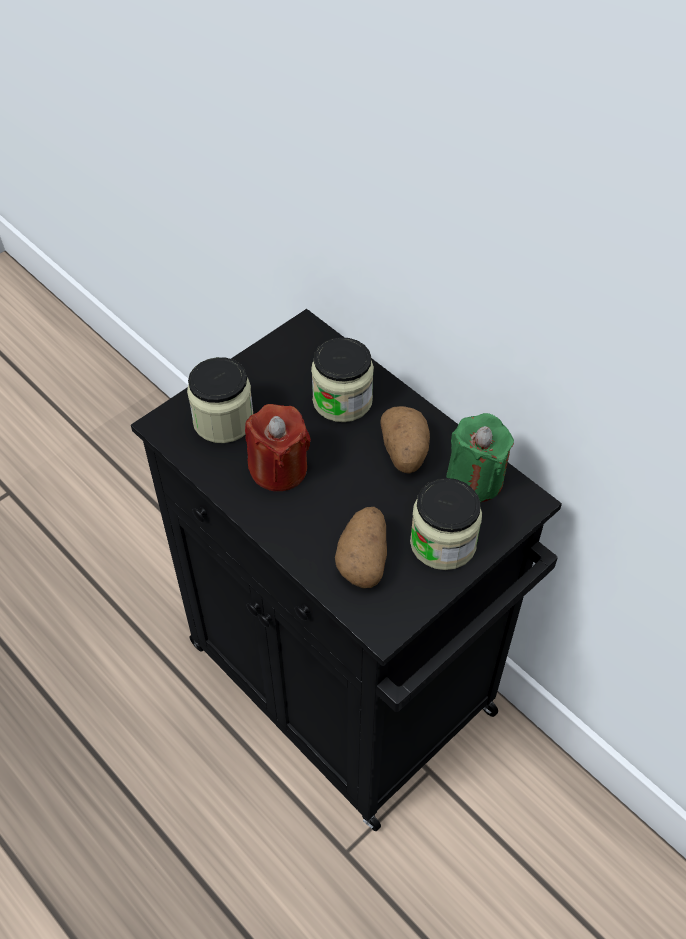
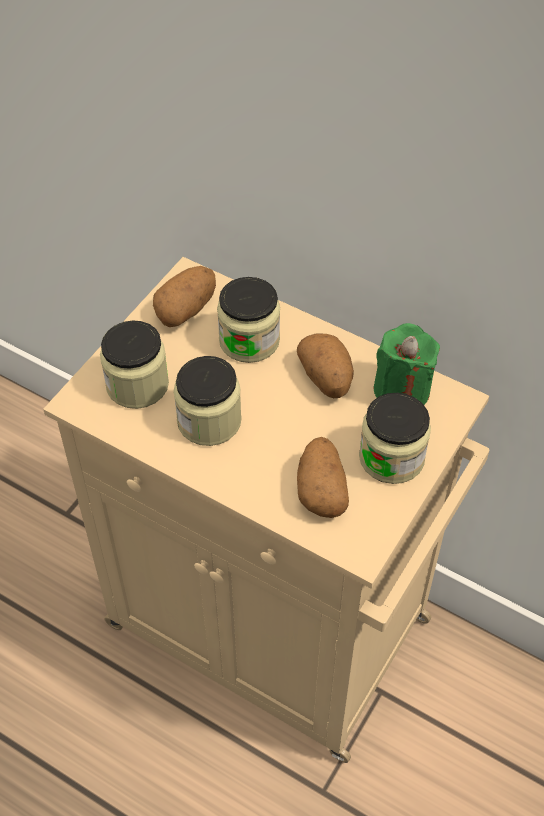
camera: 15 degrees left, 0 degrees up
black cabinet [131,309,562,831] -> beige cabinet [43,257,489,763]
red candle [245,404,311,491] -> jar [173,356,242,446]
none -> potato [153,266,216,327]

